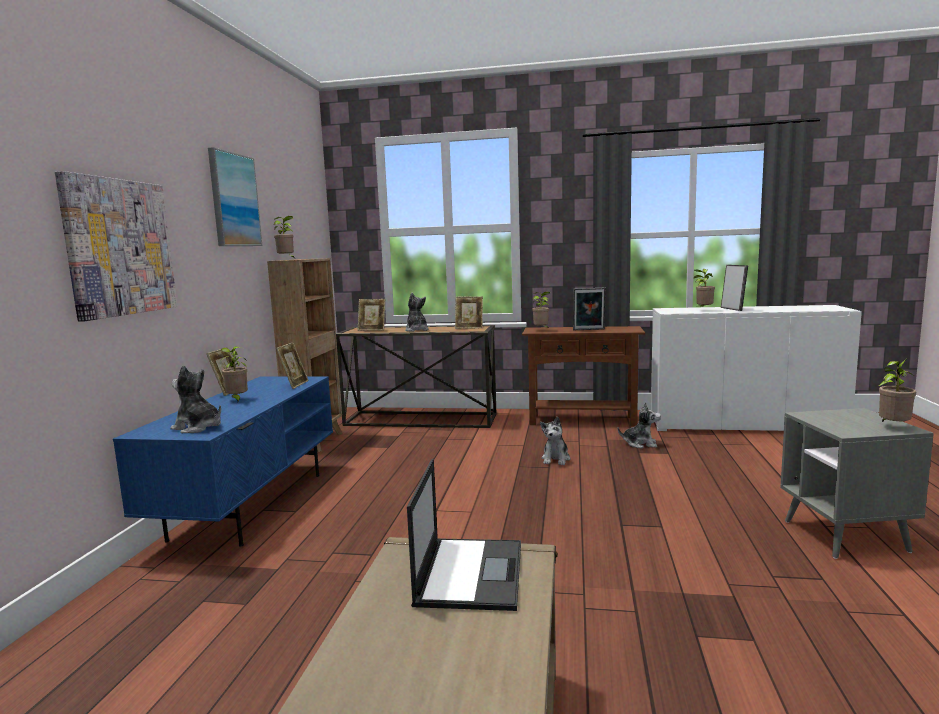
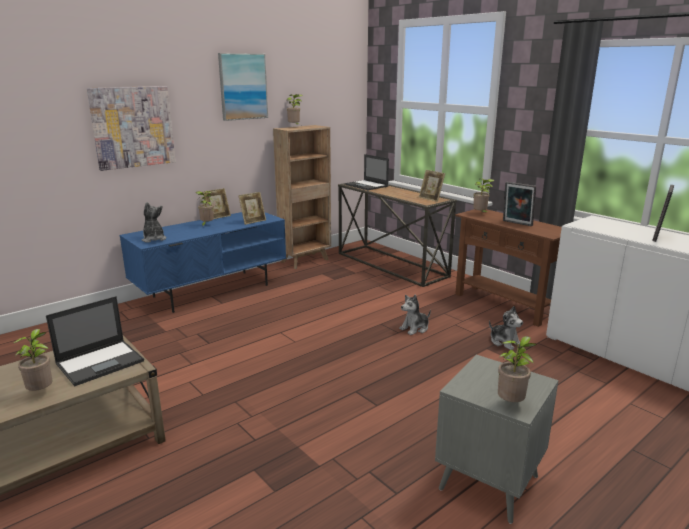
camera: 40 degrees right, 10 degrees up
picture frame [358,299,385,331] -> laptop [345,154,389,190]
plush toy [405,293,429,332] -> none
potted plant [694,269,715,309] -> potted plant moved to [13,329,52,391]

